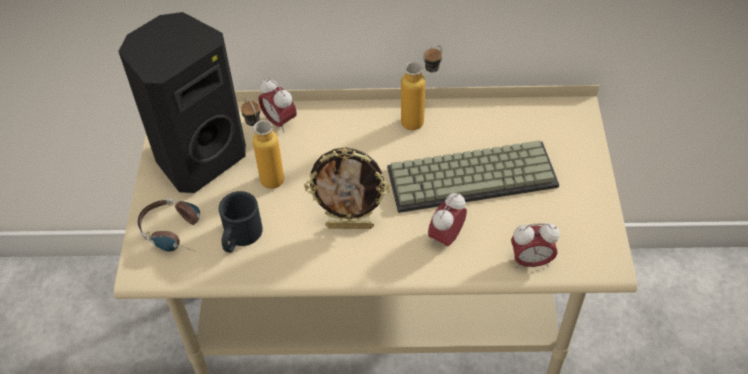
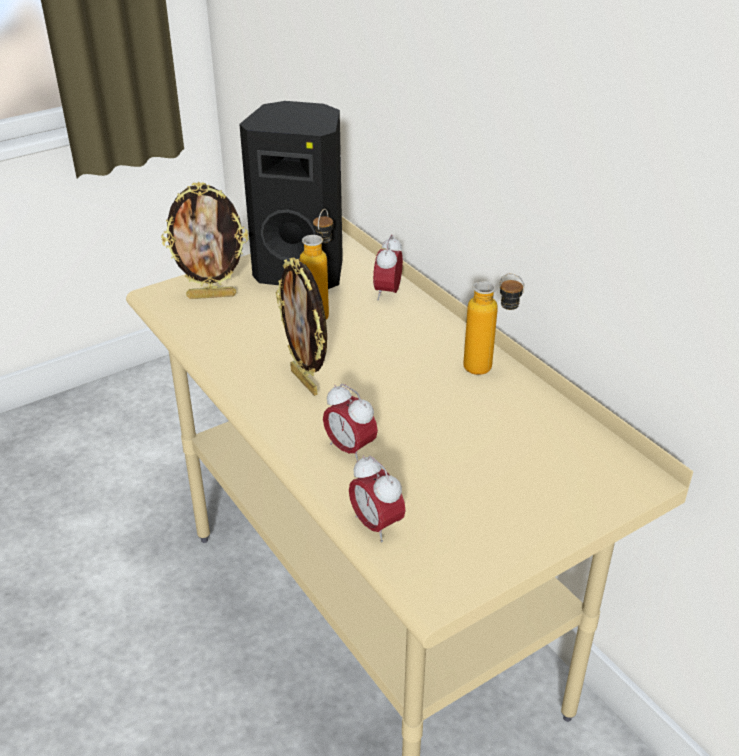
camera: 55 degrees right, 15 degrees down
headphones [137,199,200,253] -> picture frame [161,182,248,299]
black mug [219,191,263,253] -> none
keyboard [387,140,559,213] -> none
alarm clock [428,193,467,246] -> alarm clock turned 135 degrees counterclockwise [323,384,378,462]

